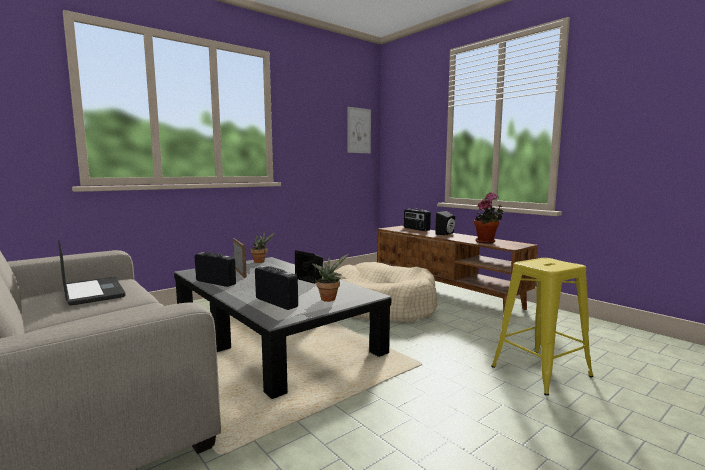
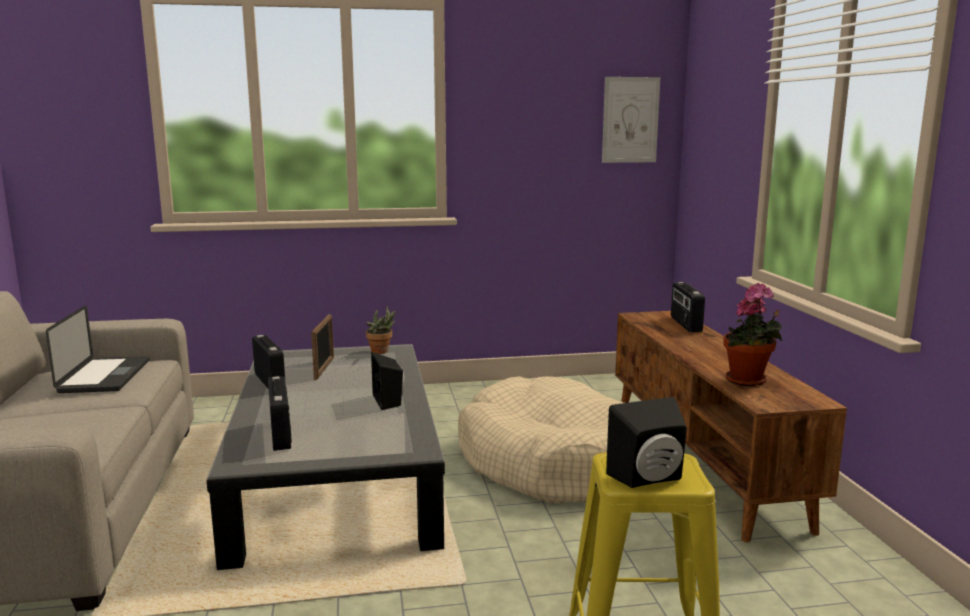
camera: 30 degrees right, 5 degrees up
potted plant [312,254,349,302] -> none
black speaker [435,211,455,235] -> black speaker moved to [606,397,687,488]

